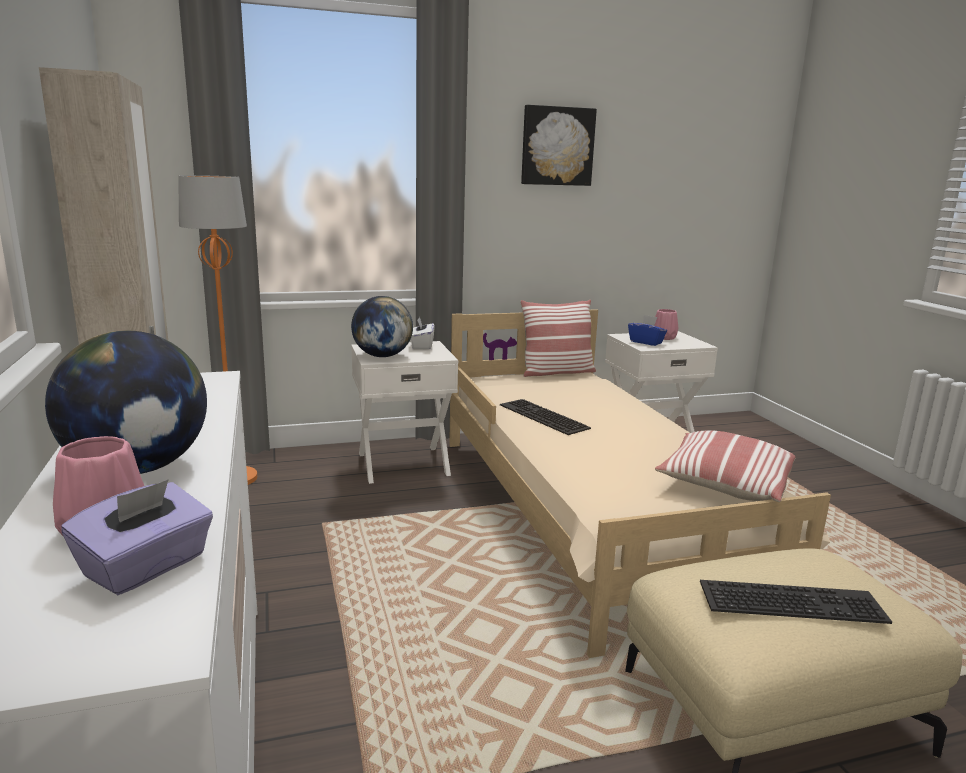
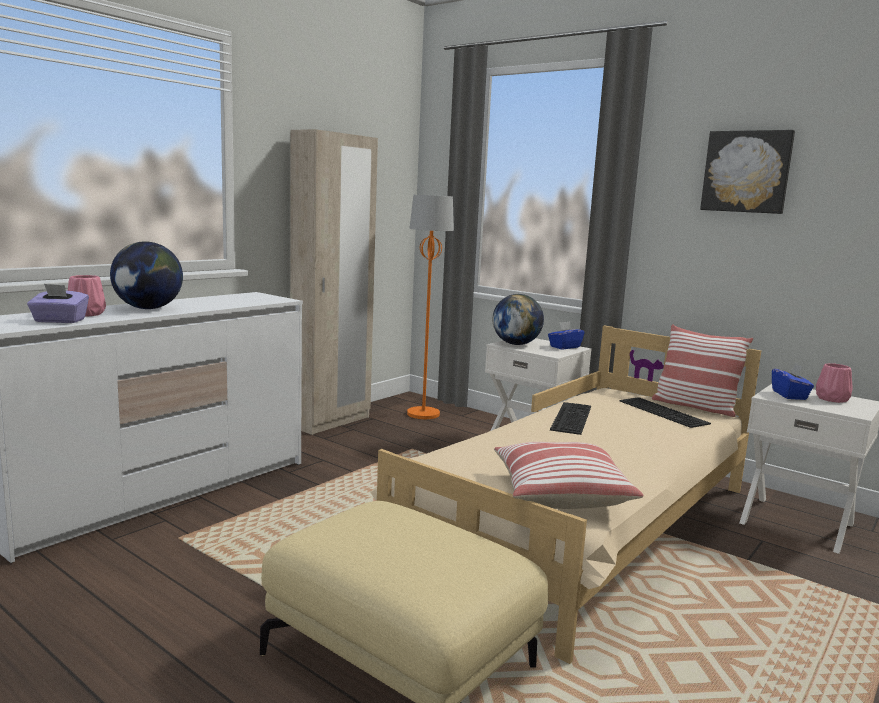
camera: 55 degrees right, 5 degrees down
white tissue box [411,317,435,350] -> blue tissue box [548,321,585,349]
keyboard [700,580,892,624] -> keyboard moved to [619,397,711,428]

